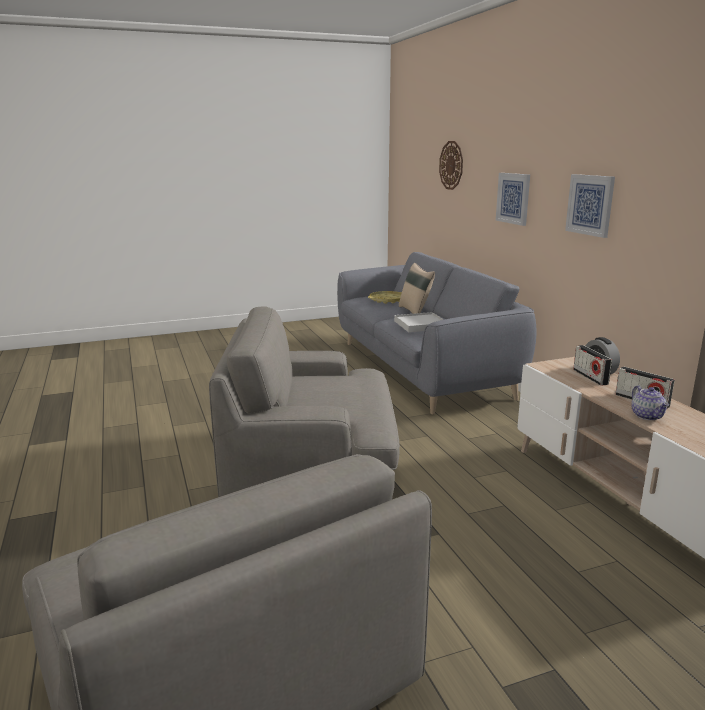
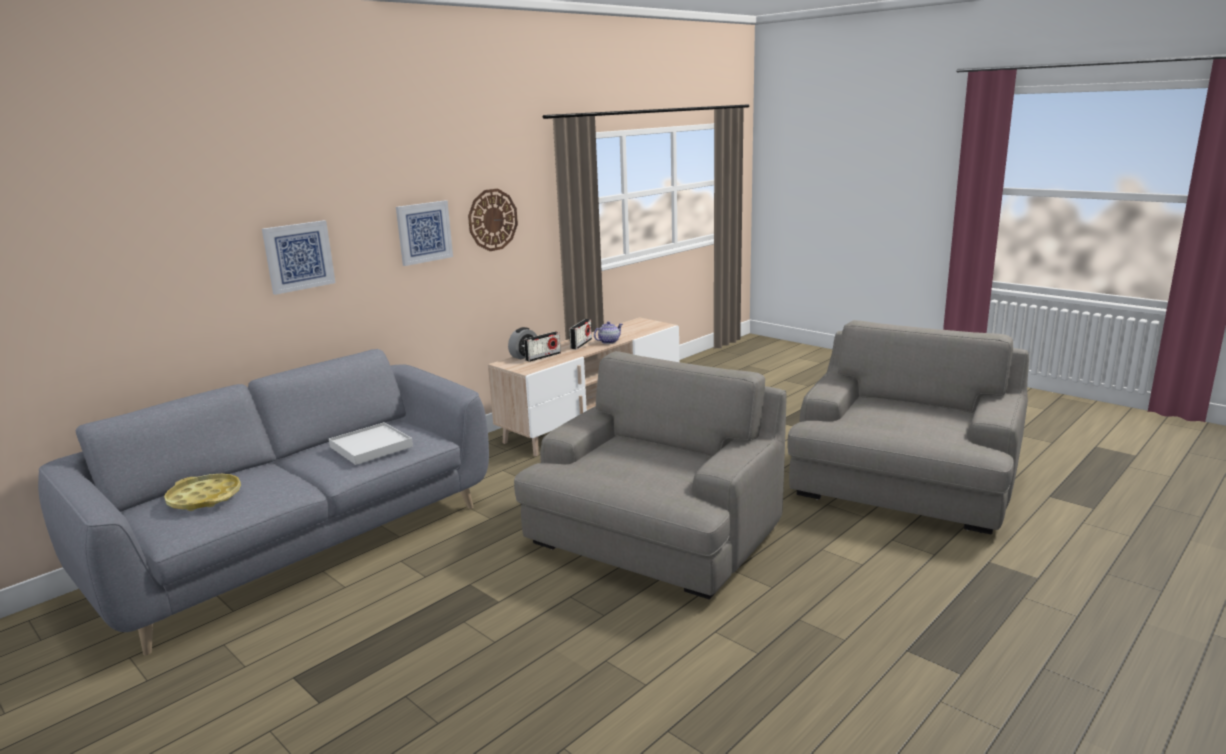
camera: 115 degrees left, 0 degrees up
grey armchair [209,306,400,497] -> grey armchair turned 120 degrees counterclockwise [514,351,786,600]
beige pillow [399,263,435,314] -> none
wall clock [439,141,463,190] -> wall clock moved to [468,189,518,251]

